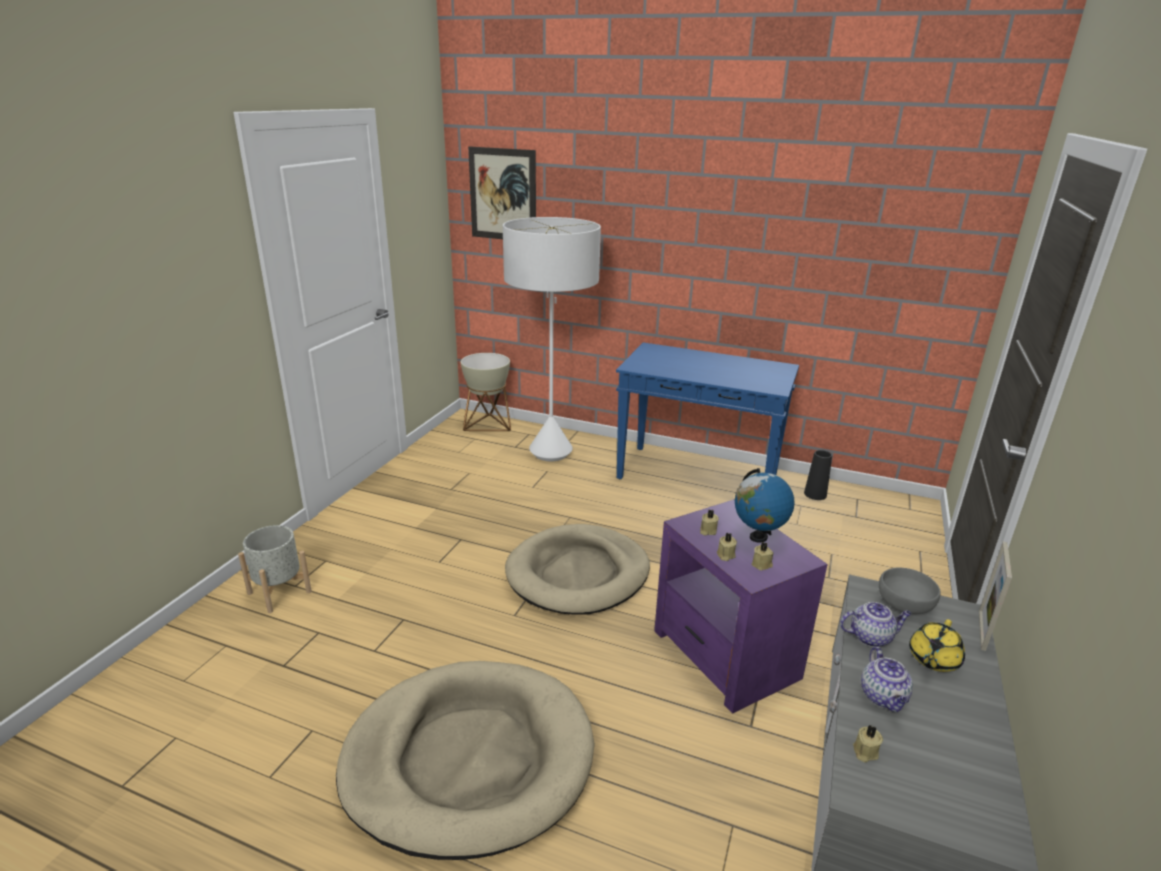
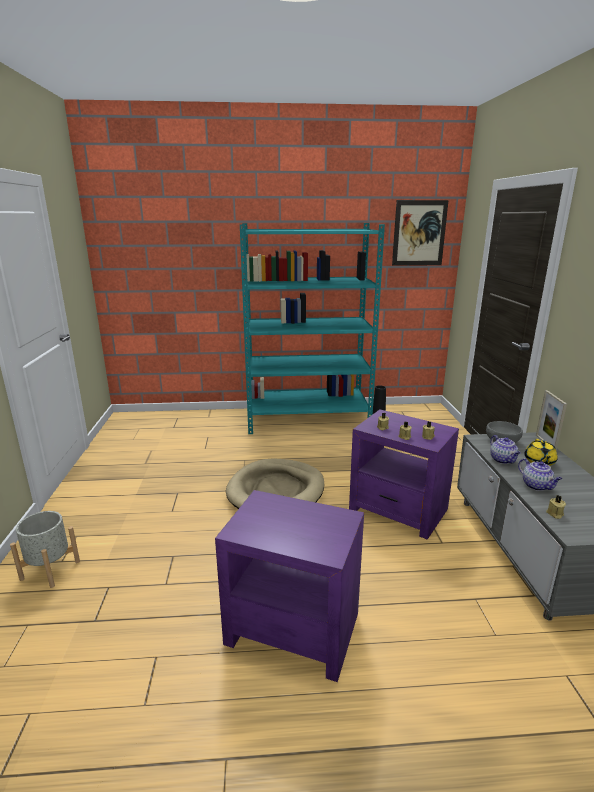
camera: 25 degrees left, 5 degrees down
beige dog bed [336,661,595,860] -> purple side table [215,490,364,682]
planter [460,353,511,431] -> none
picture [468,146,536,239] -> picture moved to [392,200,449,266]
white floor lamp [503,217,601,461] -> none
blue console table [616,342,799,479] -> turquoise bookcase [240,223,385,434]
globe [735,468,795,543] -> none
teapot [840,602,912,647] -> teapot turned 105 degrees clockwise [490,435,521,464]

